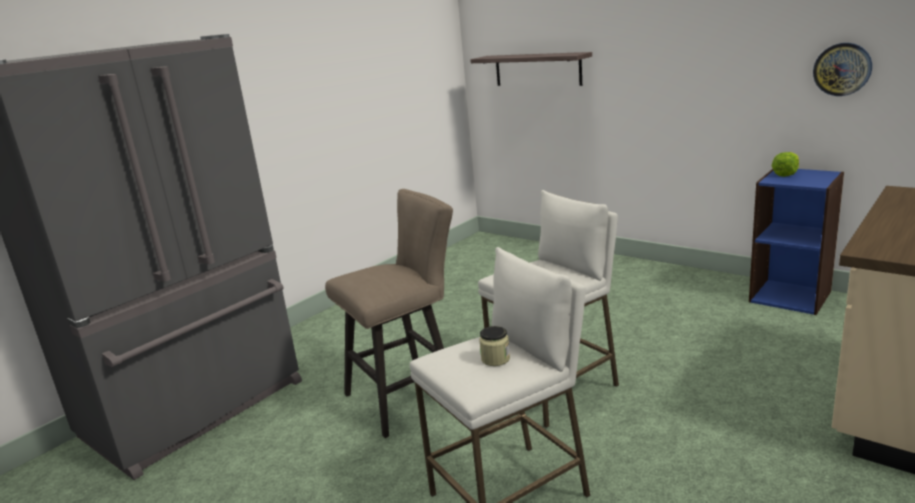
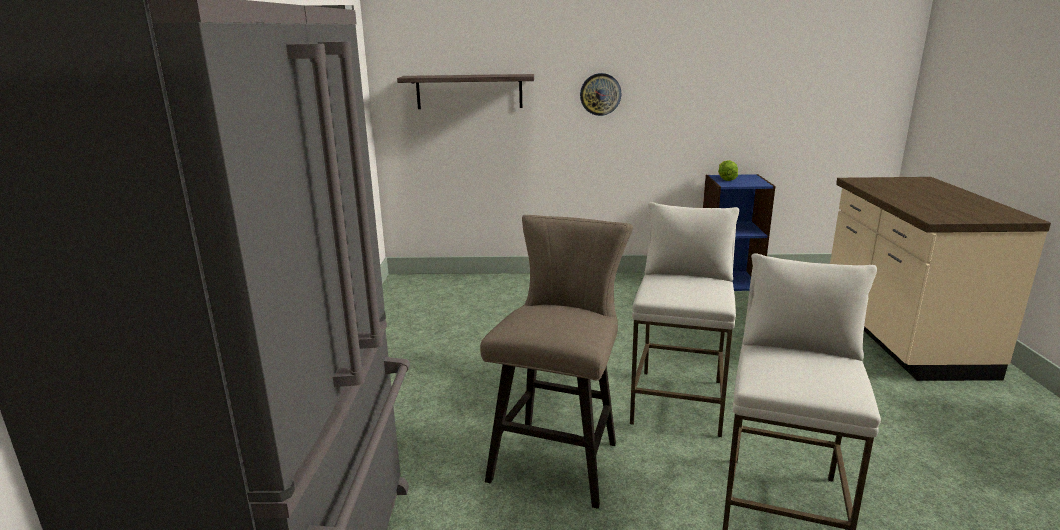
camera: 40 degrees left, 0 degrees up
jar [479,326,510,366] -> none
wall clock [813,43,872,96] -> wall clock moved to [580,73,622,116]

